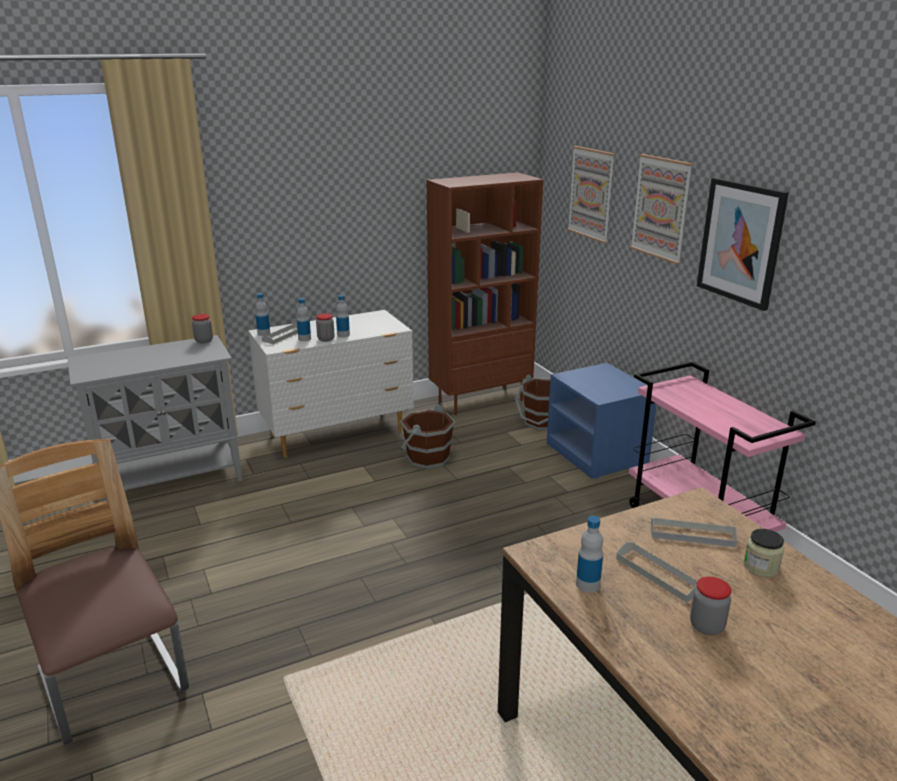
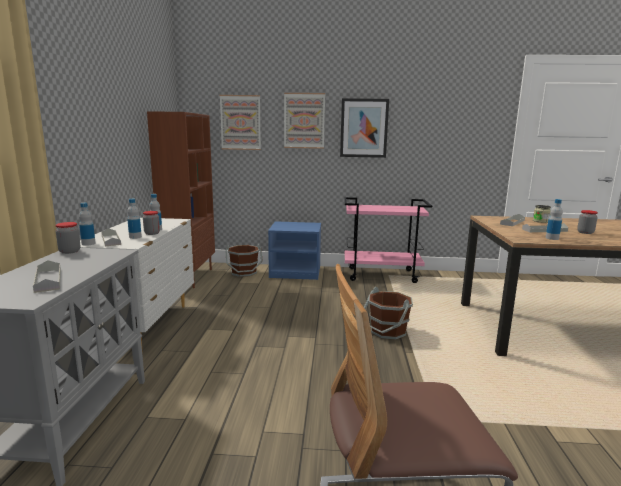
camera: 60 degrees left, 10 degrees down
brown bucket [400,404,455,469] -> brown bucket moved to [364,287,413,340]
none -> grey tray [33,260,61,293]

